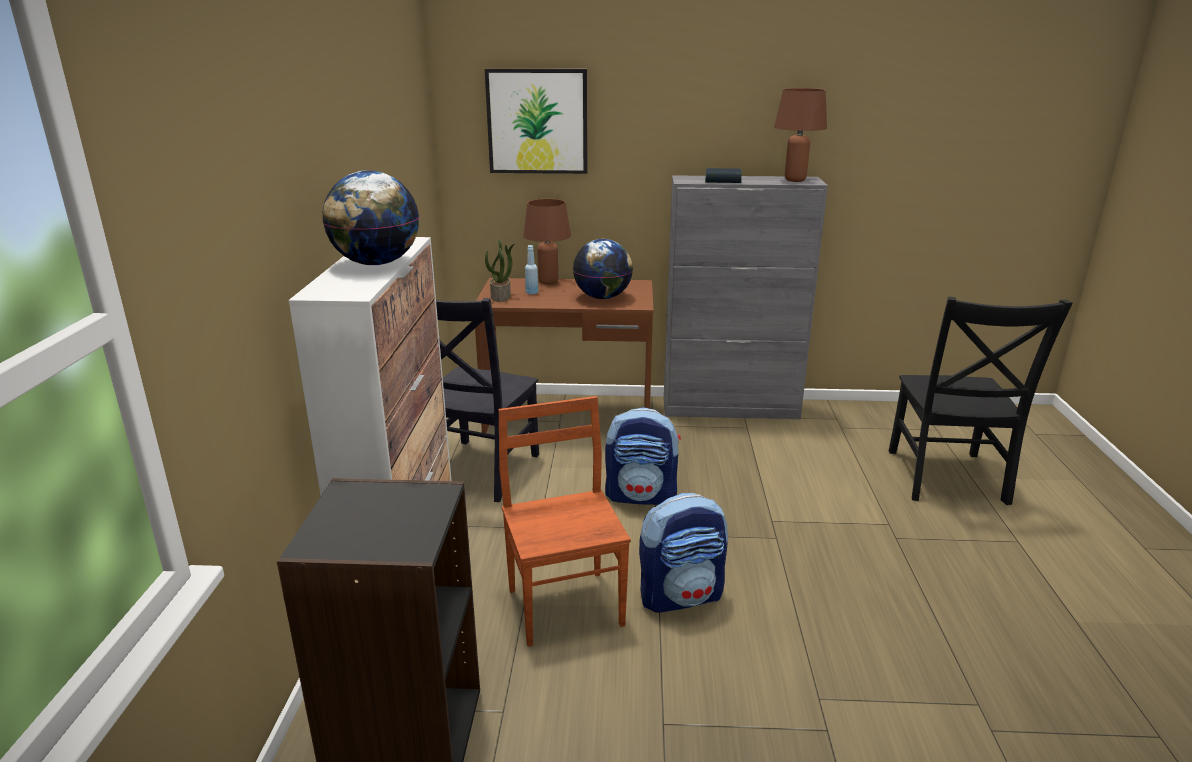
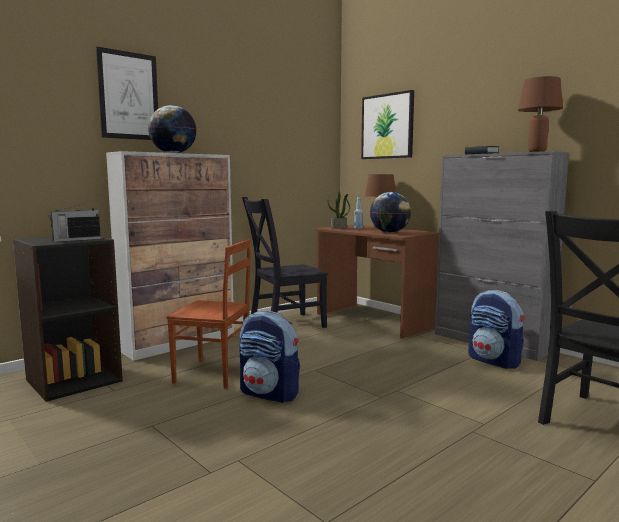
camera: 45 degrees right, 15 degrees down
brown chair [498,396,631,647] -> brown chair turned 75 degrees clockwise [167,239,251,389]
backpack [605,407,681,505] -> backpack moved to [468,290,525,369]
none -> radio [49,202,101,242]
none -> picture [96,46,158,140]

